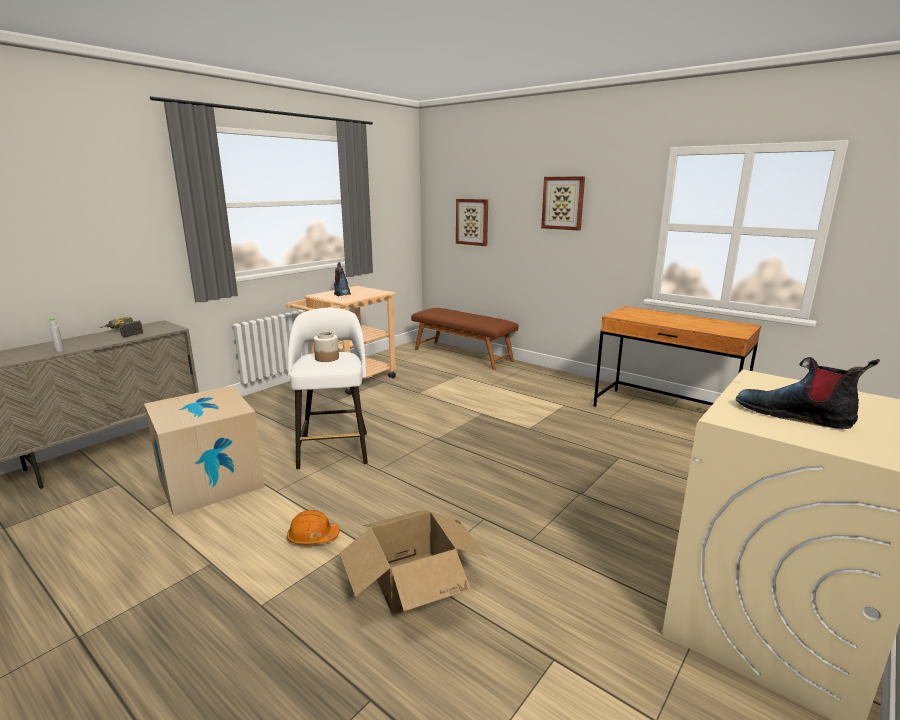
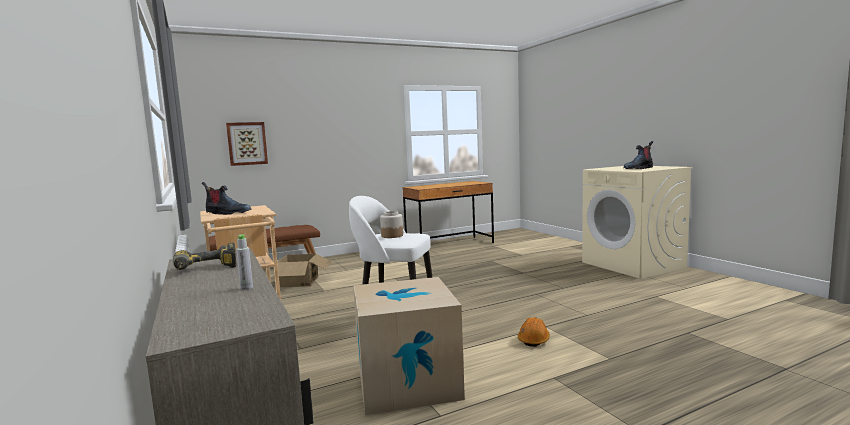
camera: 65 degrees left, 10 degrees down
cardboard box [339,511,486,615] -> cardboard box moved to [269,254,332,287]
picture [541,176,585,231] -> none

